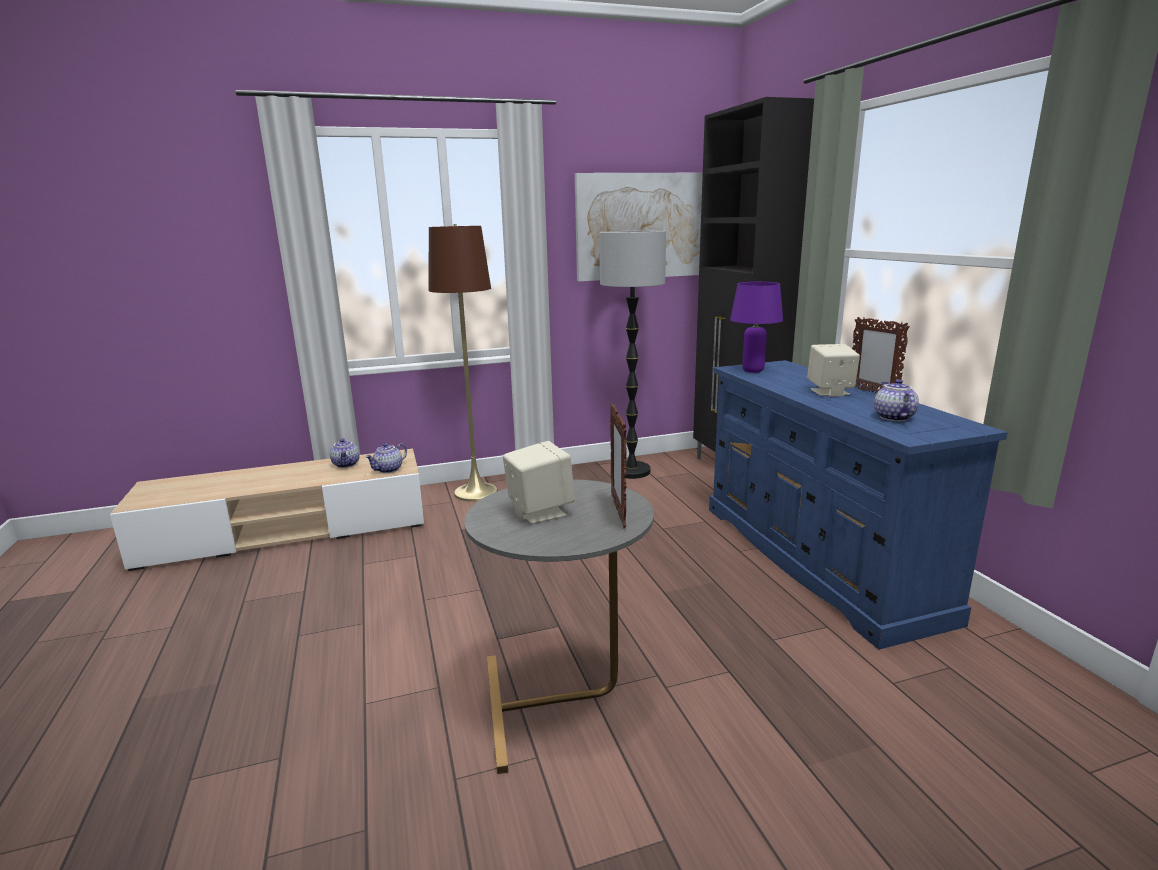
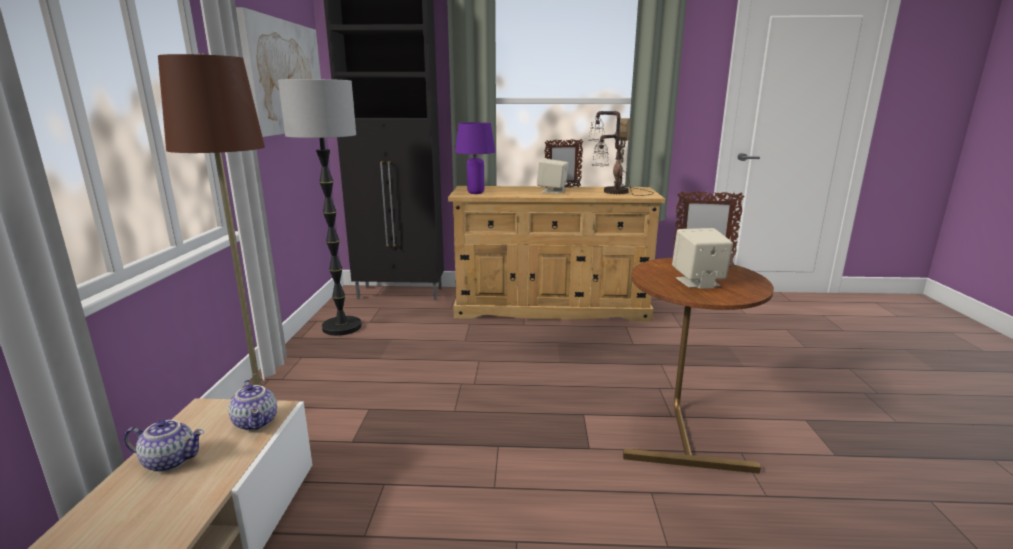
camera: 70 degrees left, 0 degrees up
grey side table [464,479,654,774] -> brown side table [623,258,774,474]
blue dresser [709,360,1008,650] -> beige dresser [448,186,665,322]
teapot [874,379,919,421] -> table lamp [588,111,654,196]

